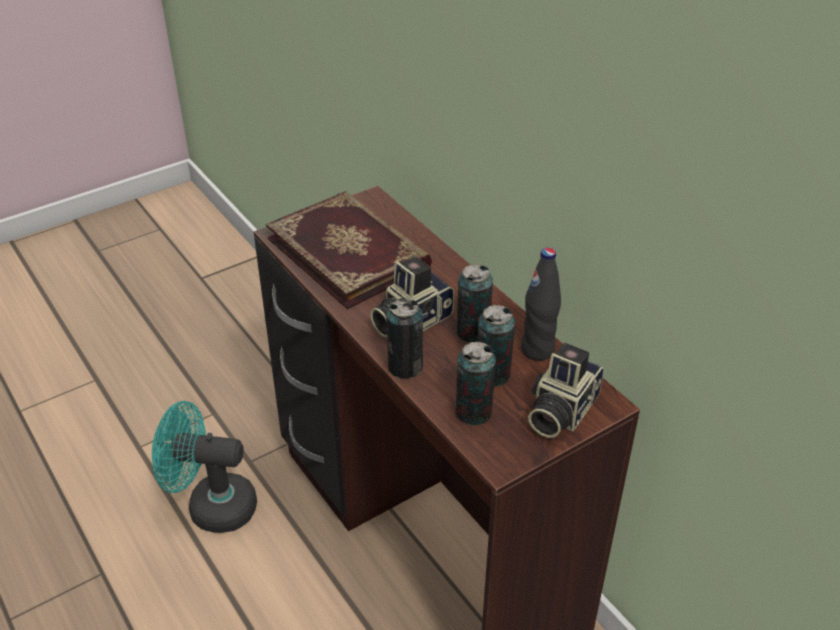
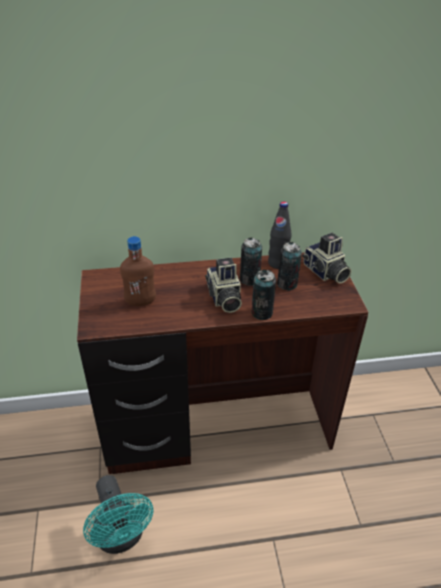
camera: 65 degrees left, 0 degrees up
turquoise fan [152,401,257,533] -> turquoise fan turned 60 degrees counterclockwise [83,475,153,554]
book [266,191,432,309] -> brown bottle [120,236,156,306]
can [455,342,496,425] -> none

